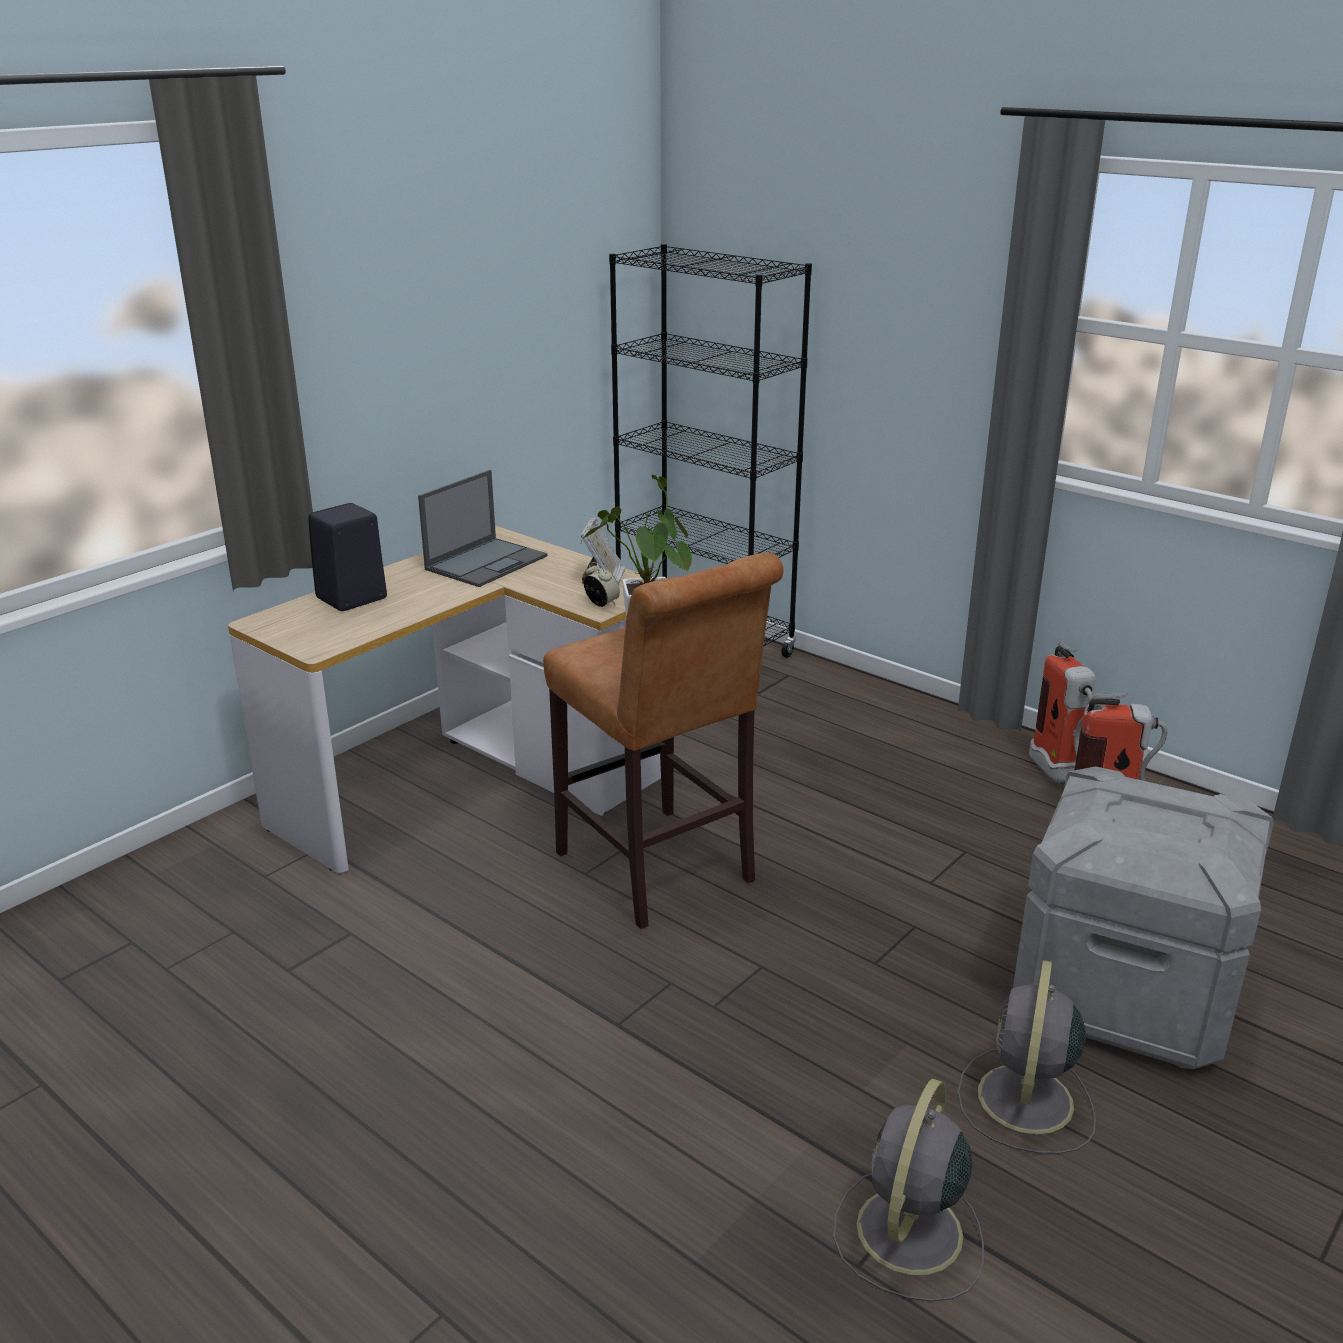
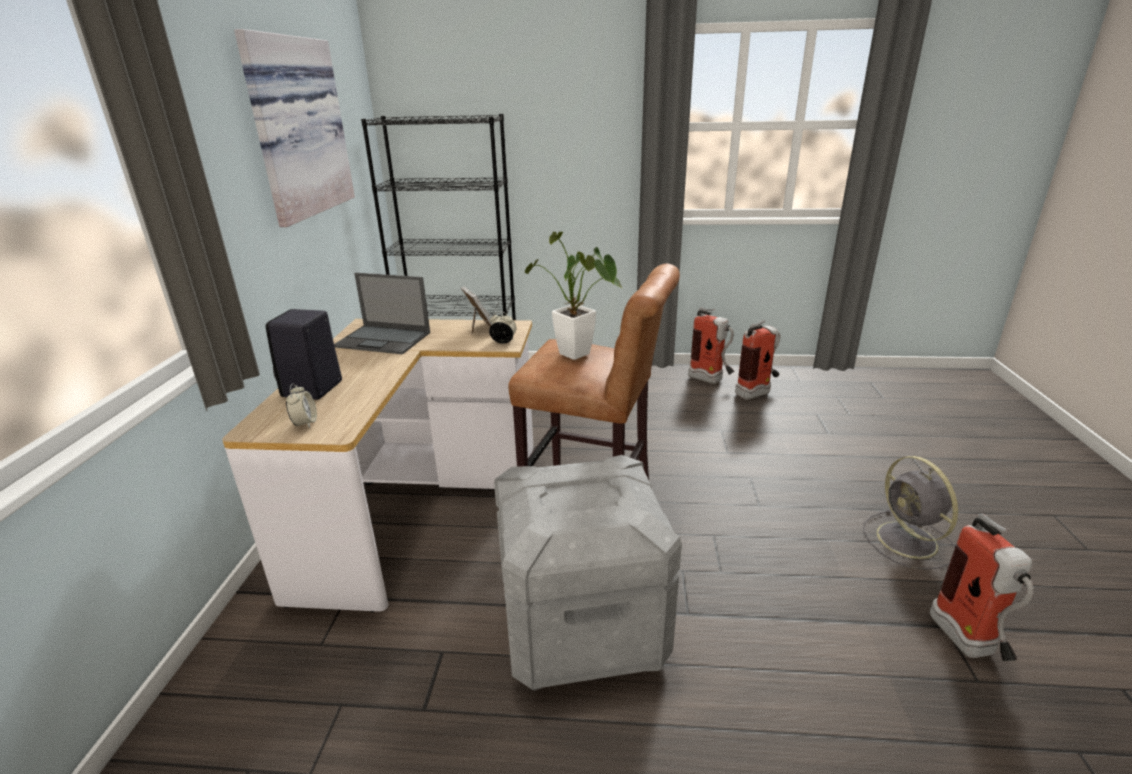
camera: 35 degrees left, 0 degrees up
laptop [418,470,548,587] -> laptop turned 105 degrees clockwise [334,273,430,354]
grey fan [833,1079,984,1302] -> fire extinguisher [930,514,1034,661]
grey storage box [1013,766,1274,1069] -> grey storage box moved to [494,455,682,691]
none -> picture [234,29,355,227]
none -> alarm clock [286,383,317,428]

